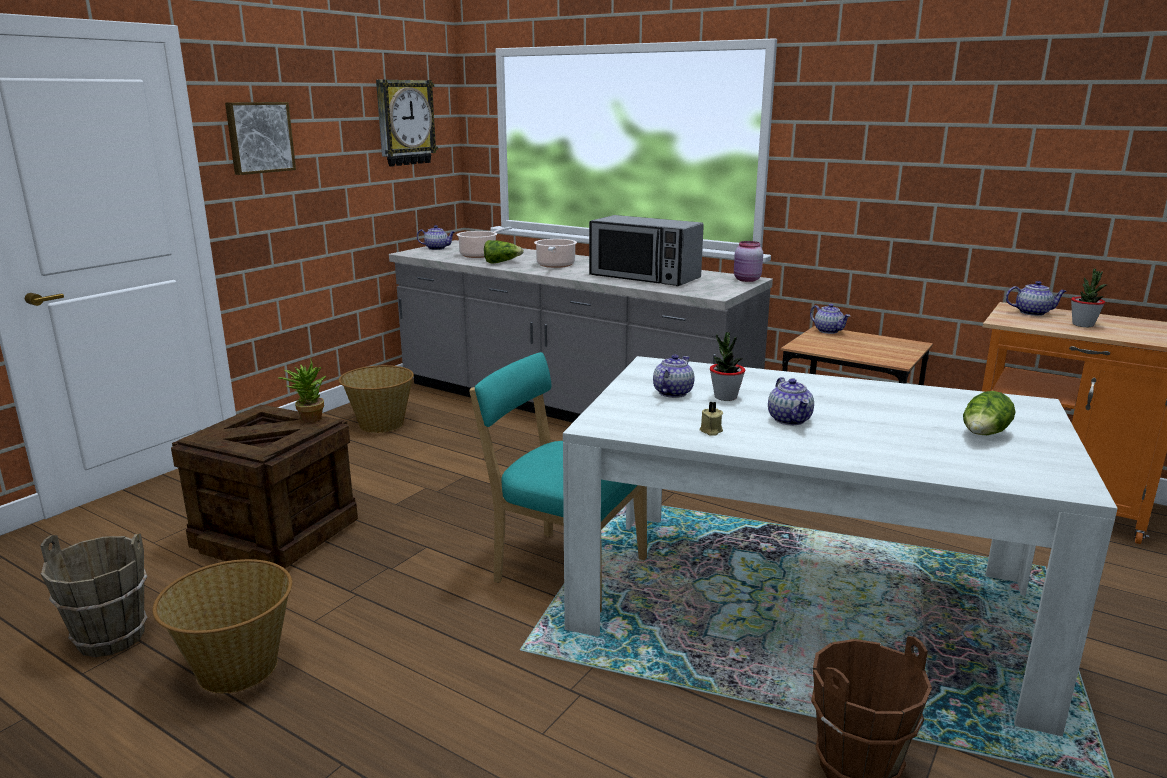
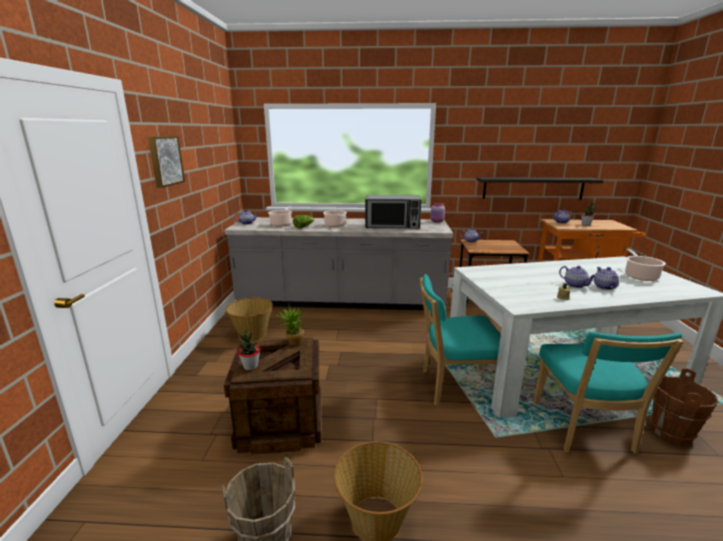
camera: 30 degrees left, 0 degrees up
wall clock [376,80,438,166] -> none
teapot [653,354,694,398] -> teapot moved to [594,267,619,290]
potted plant [710,332,745,401] -> potted plant moved to [238,330,260,370]
lettuce [963,391,1016,435] -> cooking pot [625,249,666,281]
none -> shelf [477,177,604,200]
none -> turquoise chair [533,332,684,454]

